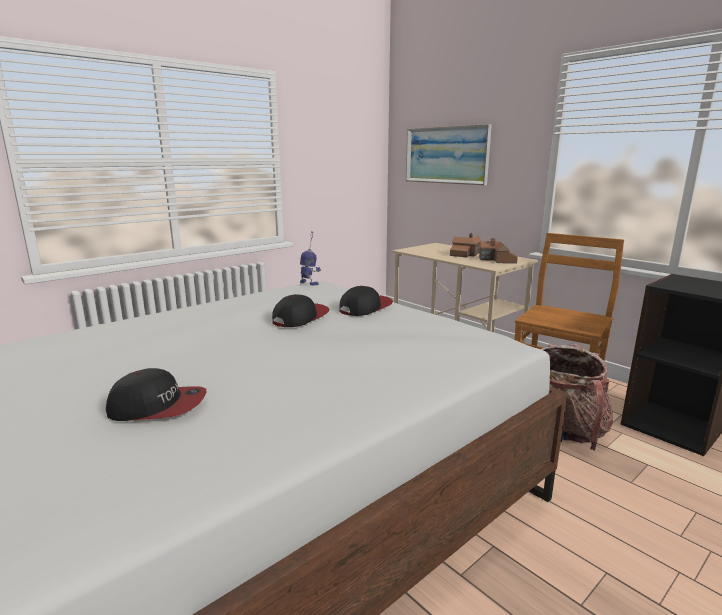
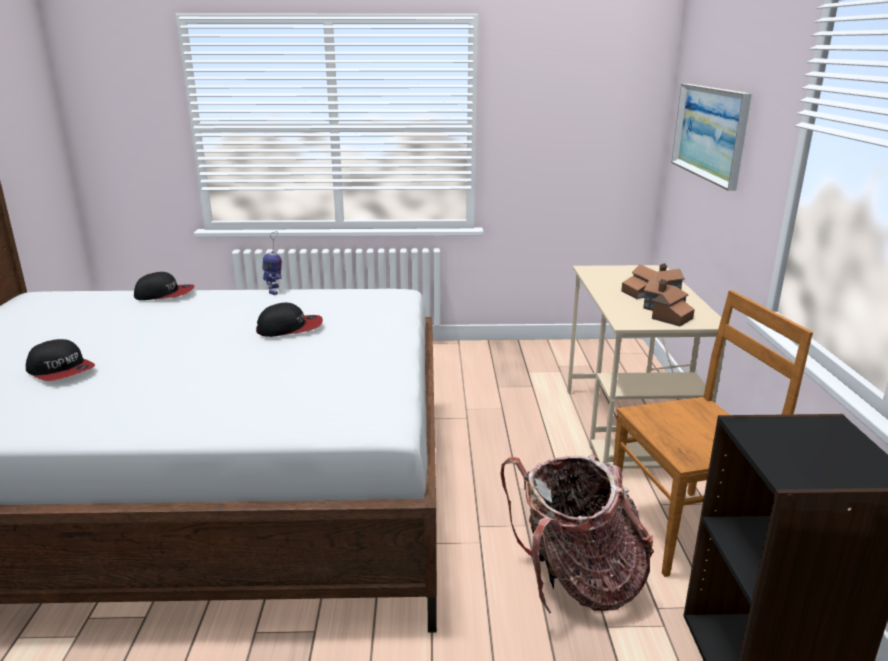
camera: 40 degrees right, 5 degrees up
toy robot [300,231,321,285] -> toy robot moved to [262,231,282,295]
cap [339,286,393,316] -> cap moved to [134,272,195,300]

